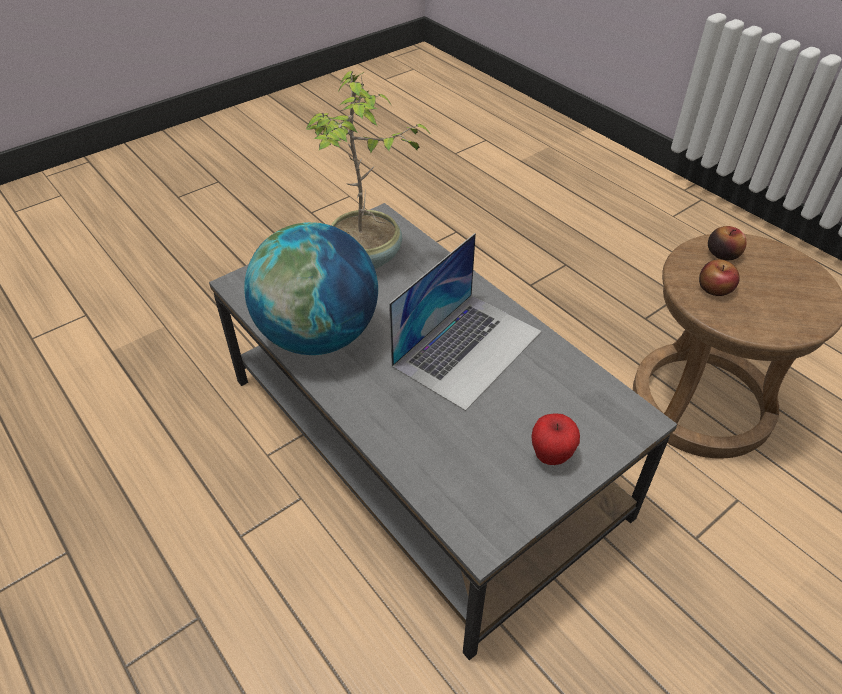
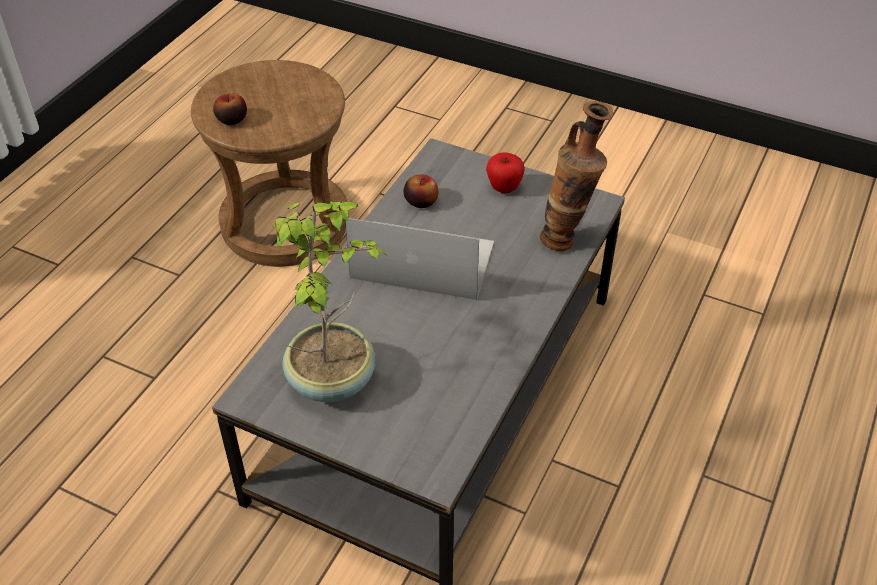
camera: 115 degrees left, 0 degrees up
globe [244,222,378,355] -> none
apple [699,259,740,296] -> apple moved to [403,174,438,208]
none -> vase [540,101,613,251]

